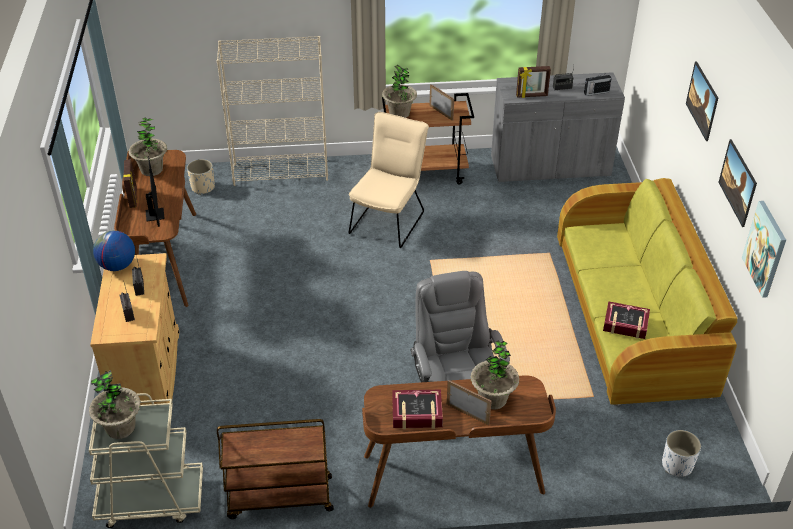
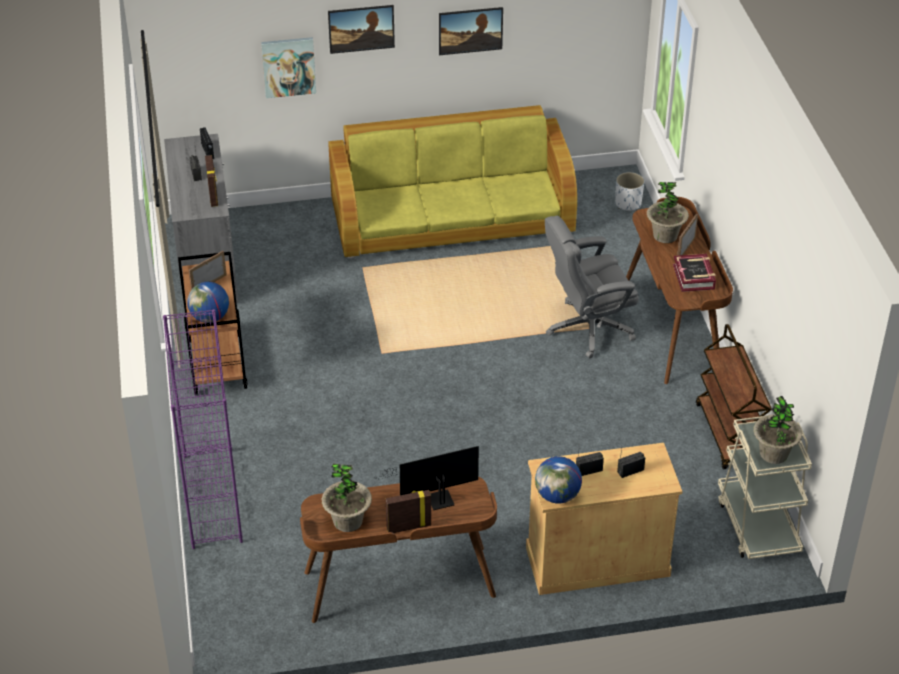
camera: 95 degrees left, 0 degrees up
beige planter [187,159,215,195] -> none
beige bookcase [217,36,328,186] -> purple bookcase [163,309,243,549]
beige chair [349,112,429,248] -> none
potted plant [382,64,417,118] -> globe [187,282,229,323]
book [603,301,650,339] -> none
picture [742,201,786,298] -> picture moved to [261,37,316,98]

